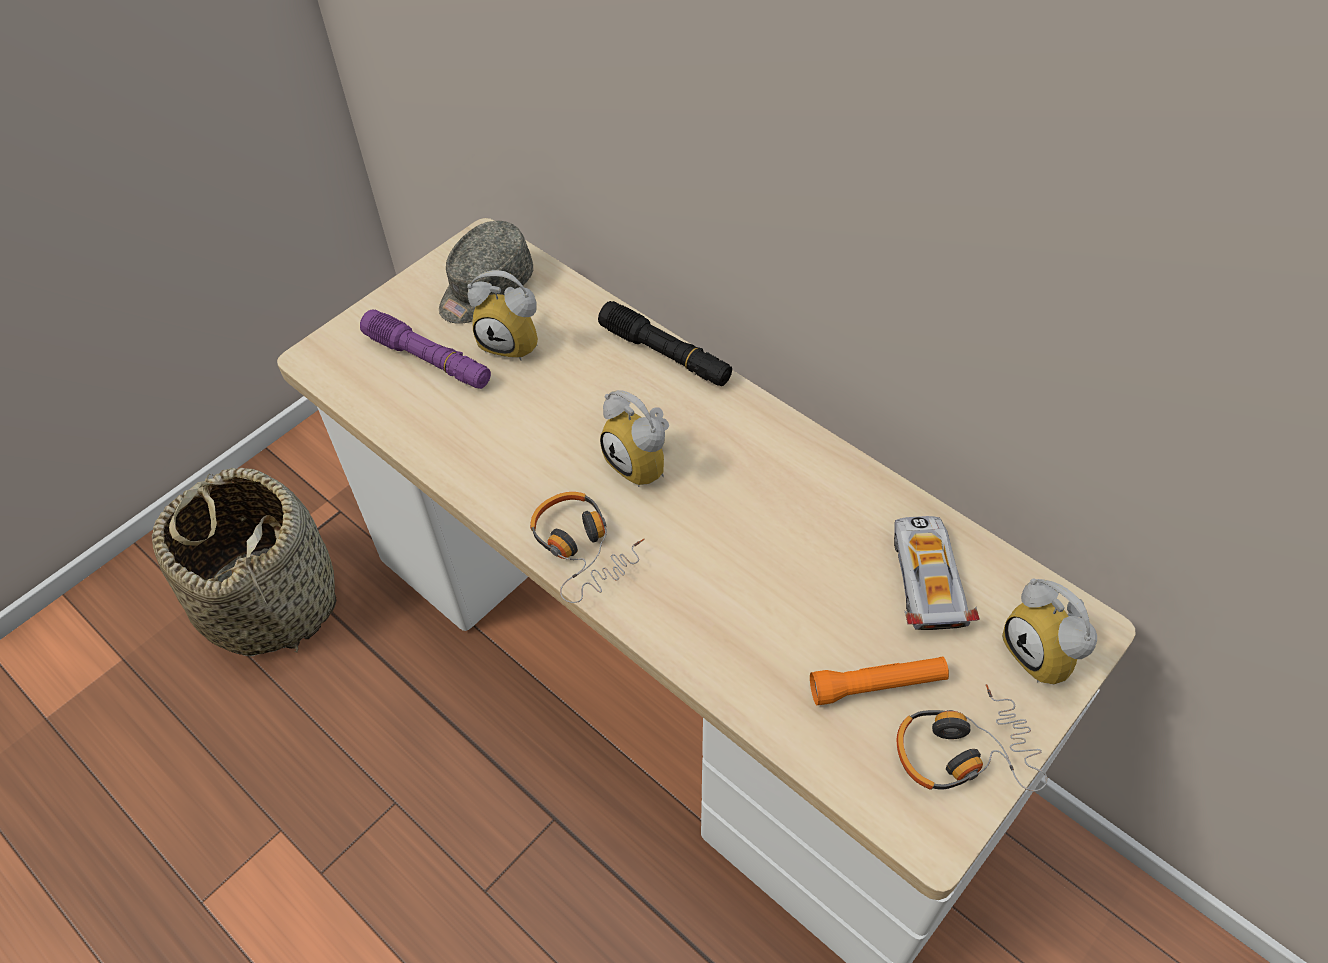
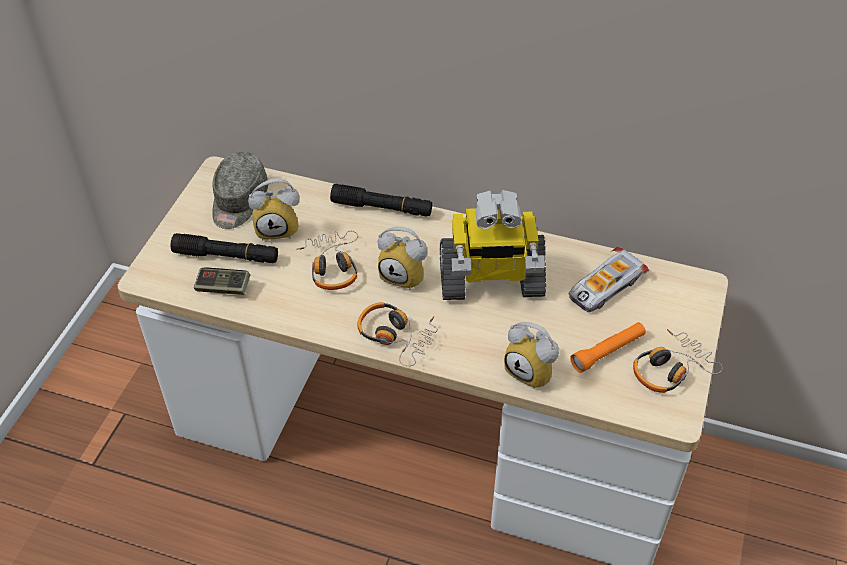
camera: 25 degrees left, 5 degrees down
basket [152,468,336,656] -> none
purple flashlight [360,309,491,389] -> black flashlight [170,233,278,263]
toy car [894,516,980,630] -> toy car turned 105 degrees counterclockwise [569,247,649,312]
alarm clock [1002,579,1097,684] -> alarm clock moved to [504,322,559,389]
none -> game controller [194,267,250,295]
none -> headphones [296,231,358,290]
none -> toy robot [440,190,546,300]

